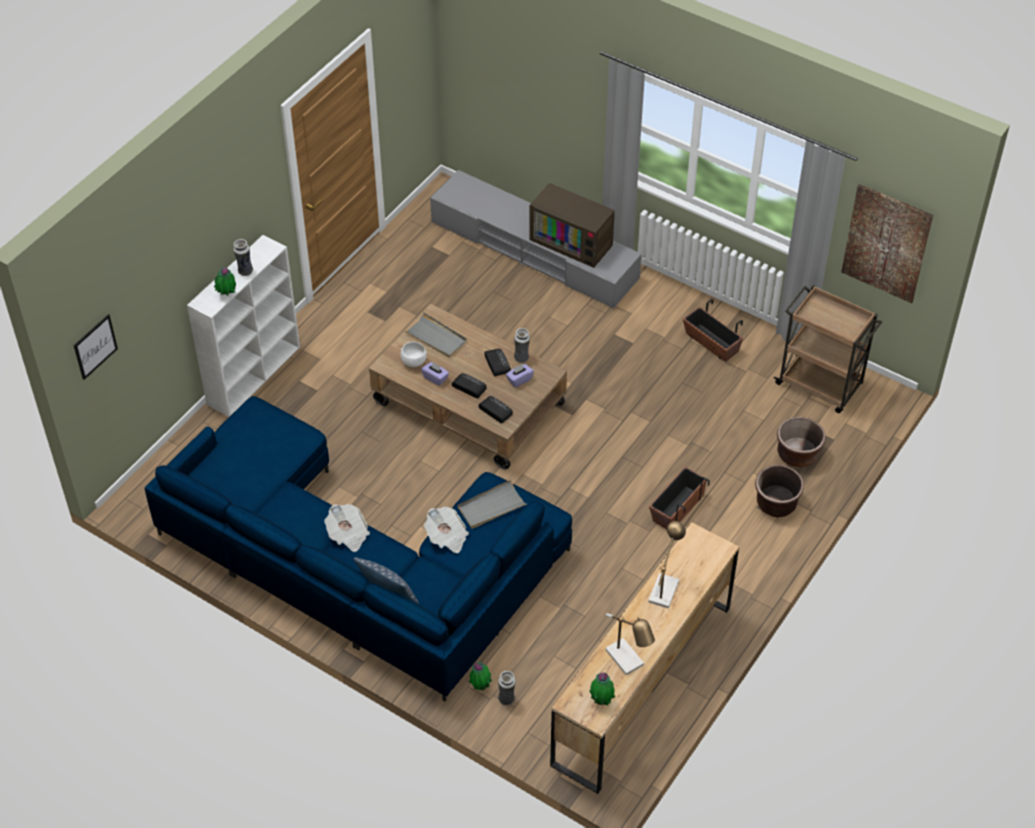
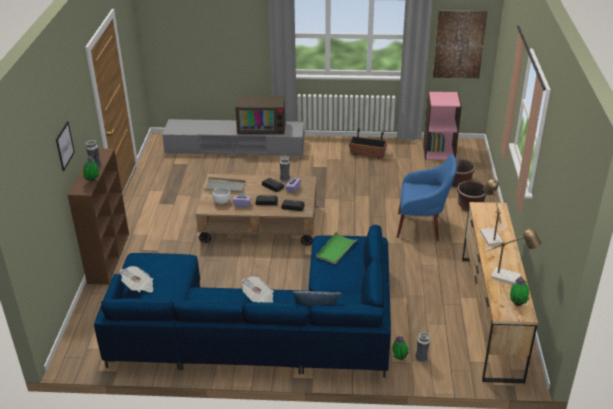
camera: 30 degrees left, 15 degrees down
picture [74,314,118,380] -> picture moved to [56,121,75,171]
white bookcase [187,235,300,417] -> brown bookcase [68,148,129,285]
newspaper [424,507,469,553] -> newspaper moved to [120,266,153,292]
grey tray [457,480,527,529] -> green tray [316,231,356,264]
planter [649,467,710,529] -> blue armchair [397,154,457,241]
brown cart [774,285,882,413] -> pink bookcase [423,92,462,160]

